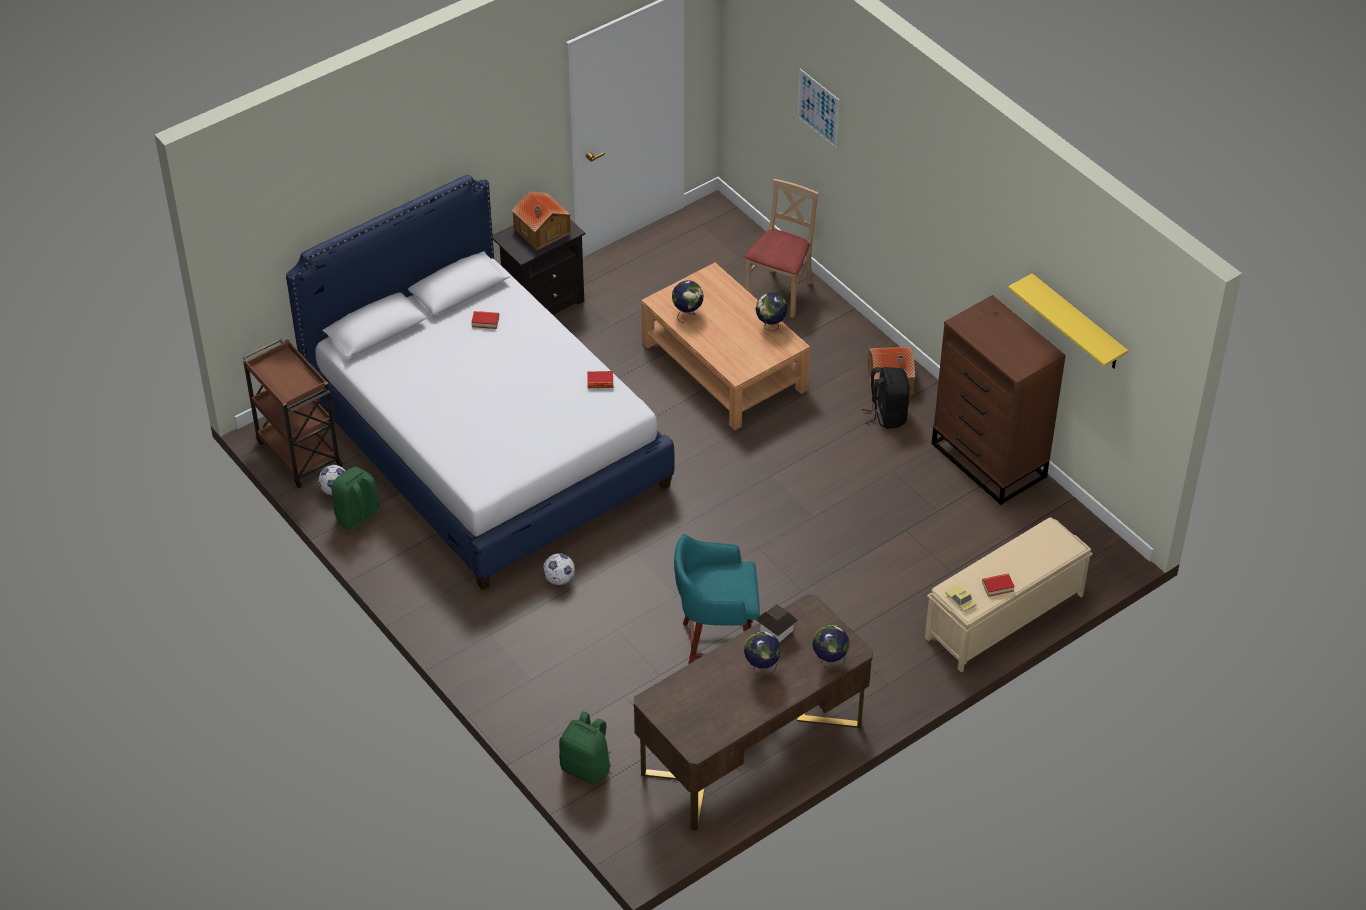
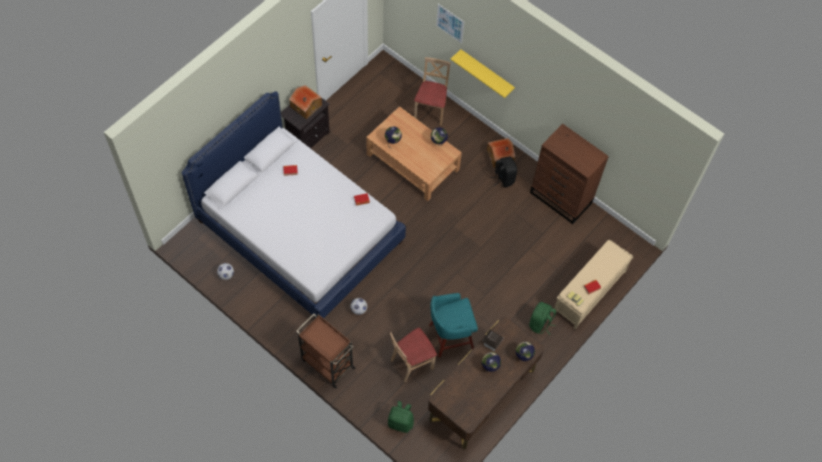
camera: 15 degrees left, 15 degrees up
brown cart [243,339,343,488] -> brown cart moved to [296,314,356,388]
green backpack [332,467,384,535] -> green backpack moved to [529,302,556,334]
yellow shelf [1008,273,1128,368] -> yellow shelf moved to [451,49,515,98]
none -> beige chair [390,328,437,382]

